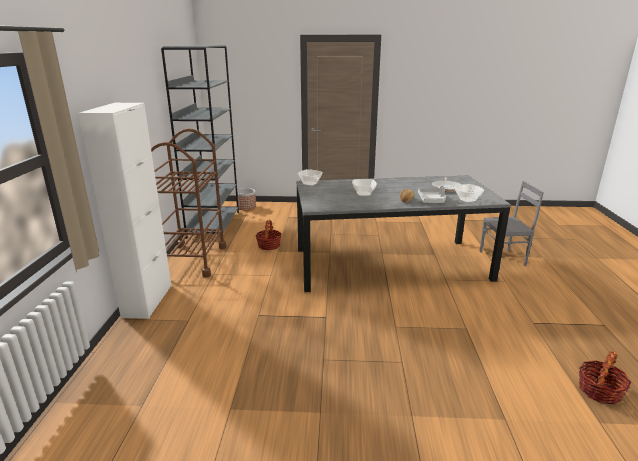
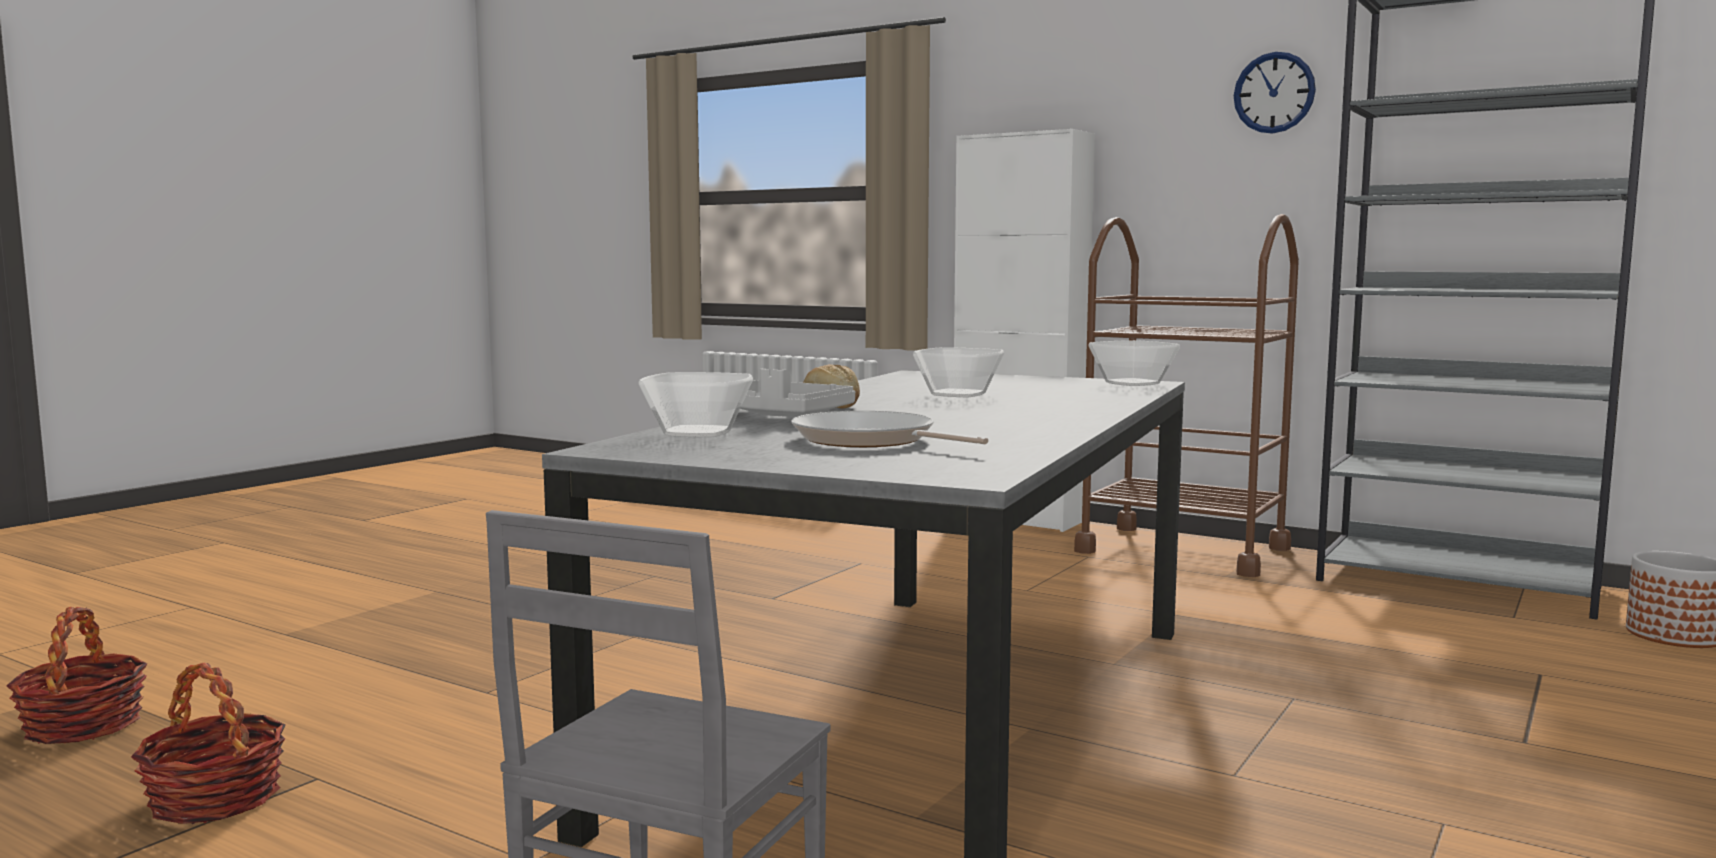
camera: 120 degrees right, 15 degrees down
basket [256,220,282,250] -> basket moved to [131,662,286,824]
none -> wall clock [1234,52,1316,134]

